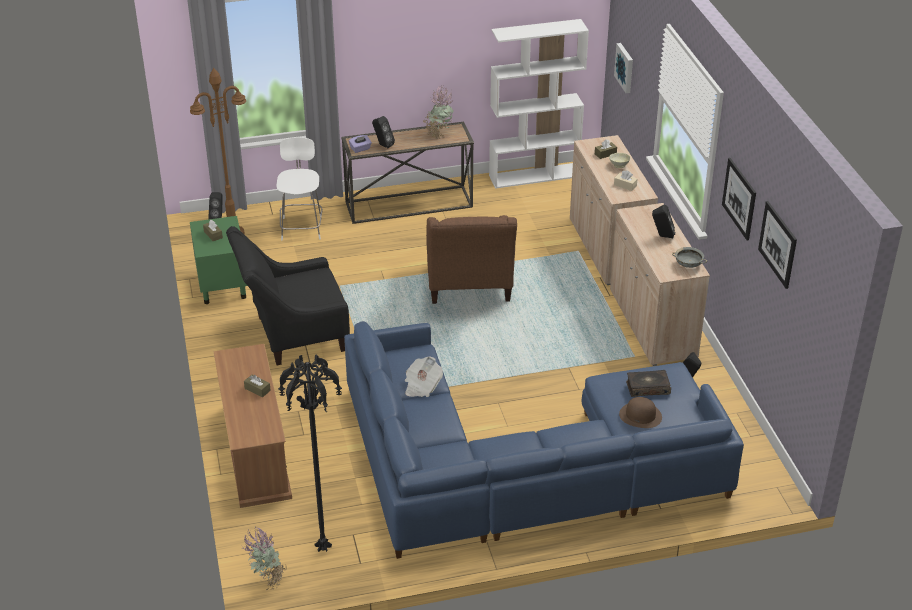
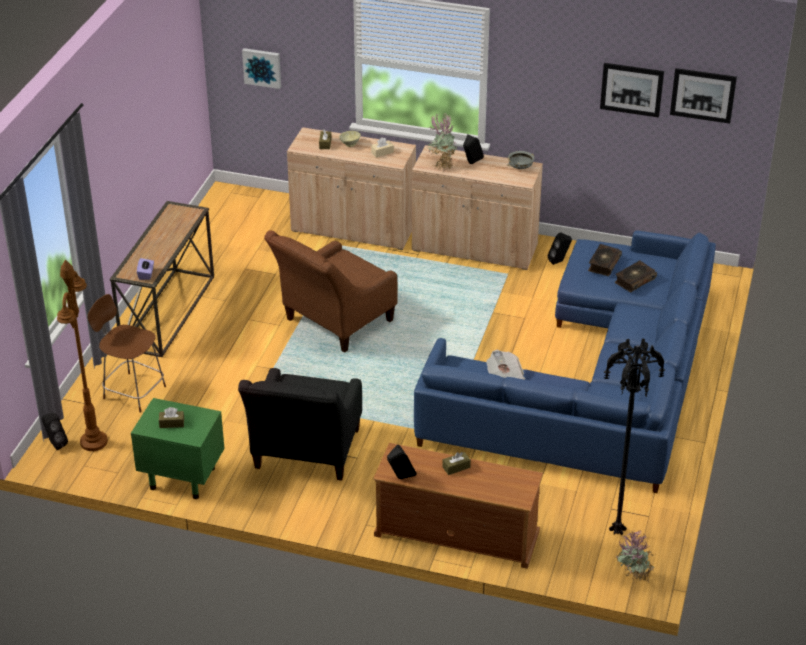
camera: 60 degrees left, 0 degrees up
white stool [276,137,323,240] -> brown stool [88,294,166,413]
black speaker [372,116,395,148] -> black speaker moved to [387,444,417,479]
potted plant [424,85,454,139] -> potted plant moved to [427,114,457,170]
brown armchair [426,215,517,304] -> brown armchair turned 105 degrees clockwise [264,231,397,353]
white bookcase [489,19,589,189] -> none
brown hat [619,397,662,428] -> book [614,260,657,292]
picture [722,158,756,241] -> picture moved to [670,68,737,123]

